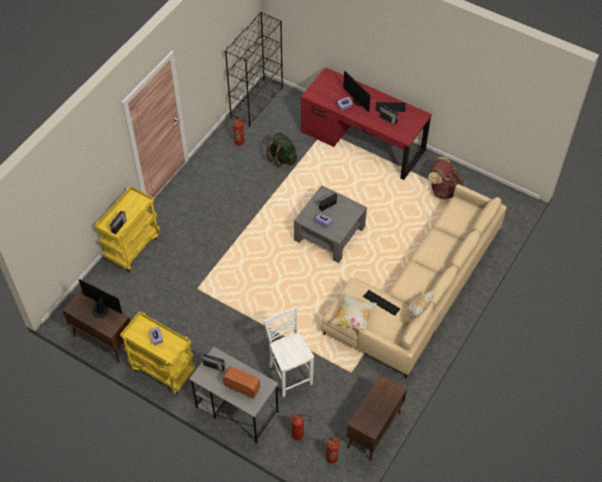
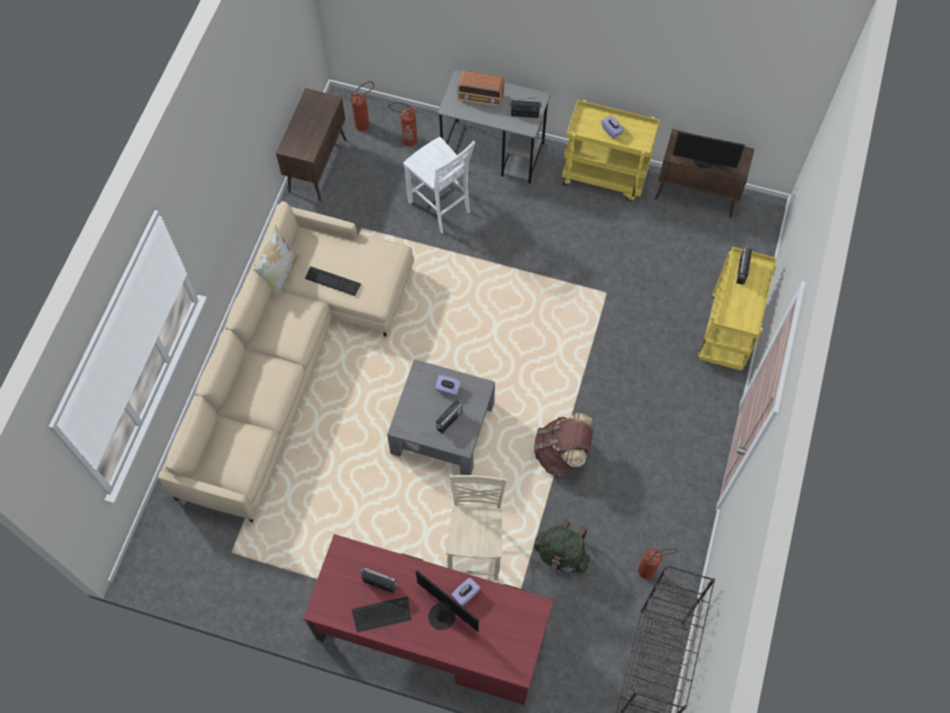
camera: 165 degrees right, 10 degrees up
pillow [331,293,377,332] -> none
brown backpack [428,157,463,200] -> brown backpack moved to [534,413,593,476]
none -> beige chair [446,474,507,581]

